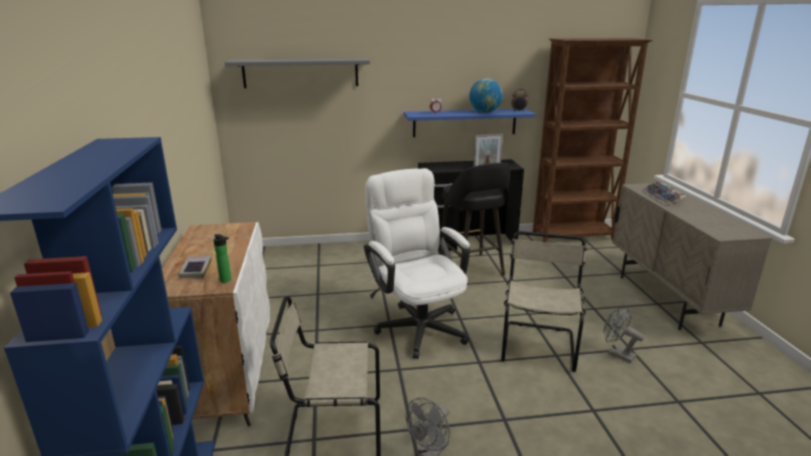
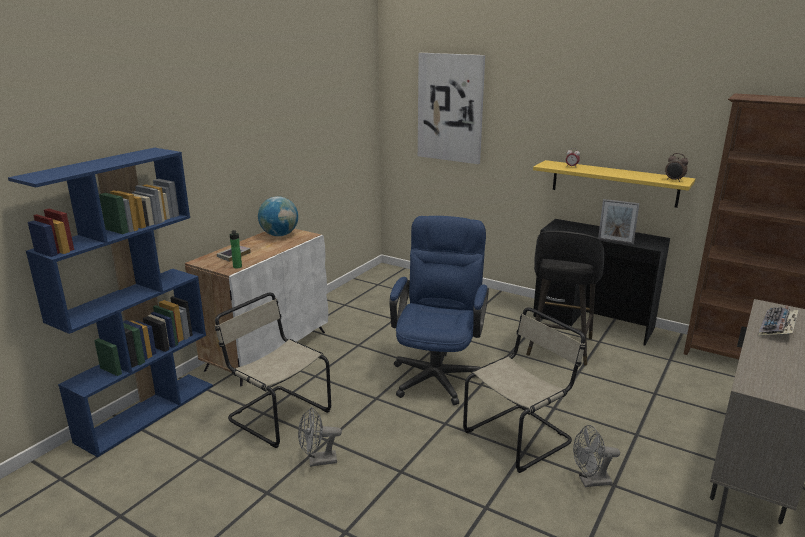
camera: 40 degrees right, 0 degrees up
grey shelf [225,58,370,88] -> picture [418,53,485,164]
white office chair [364,168,470,359] -> blue office chair [389,216,489,405]
blue shelf [404,109,536,137] -> yellow shelf [533,160,695,208]
globe [469,78,503,113] -> globe moved to [258,196,298,236]
grey fan [603,307,644,363] -> grey fan turned 90 degrees counterclockwise [573,425,620,487]

